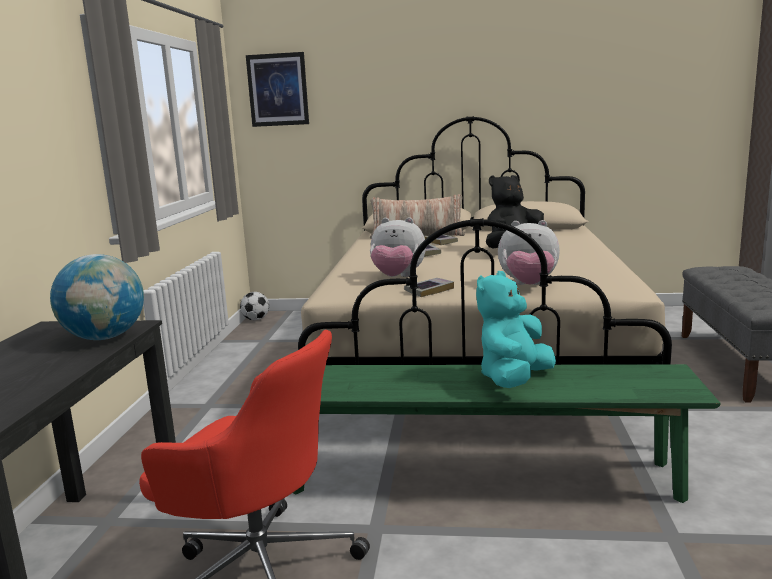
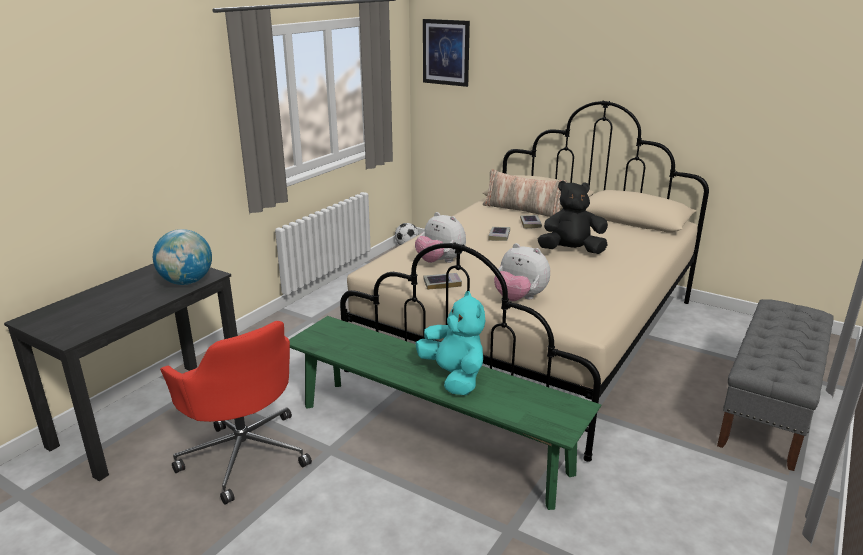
camera: 25 degrees right, 10 degrees up
turquoise plush toy [476,271,556,388] -> turquoise plush toy turned 90 degrees clockwise [415,291,485,395]

